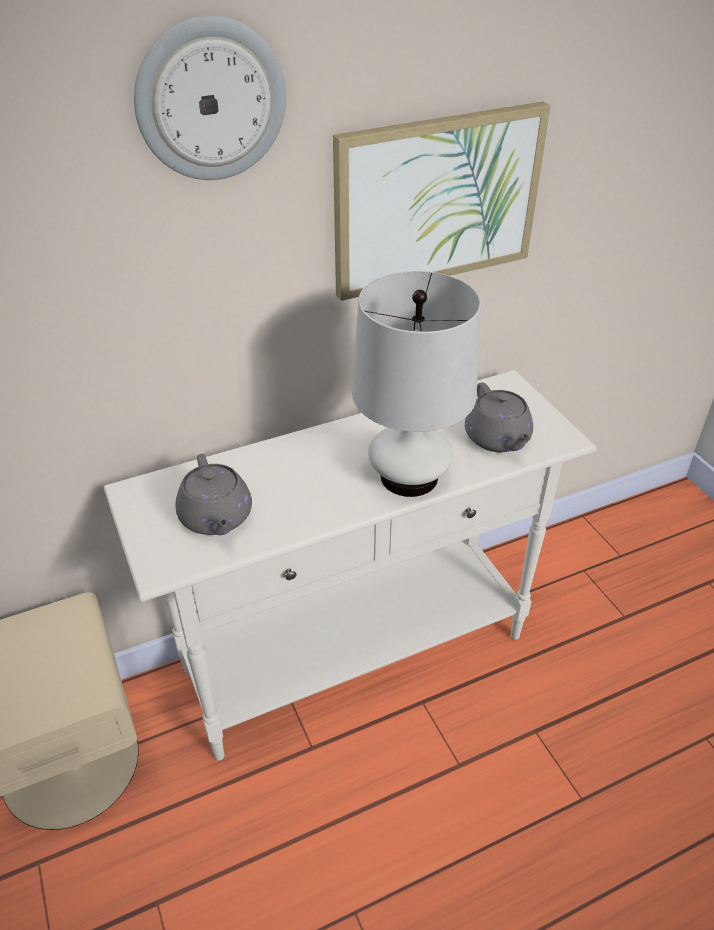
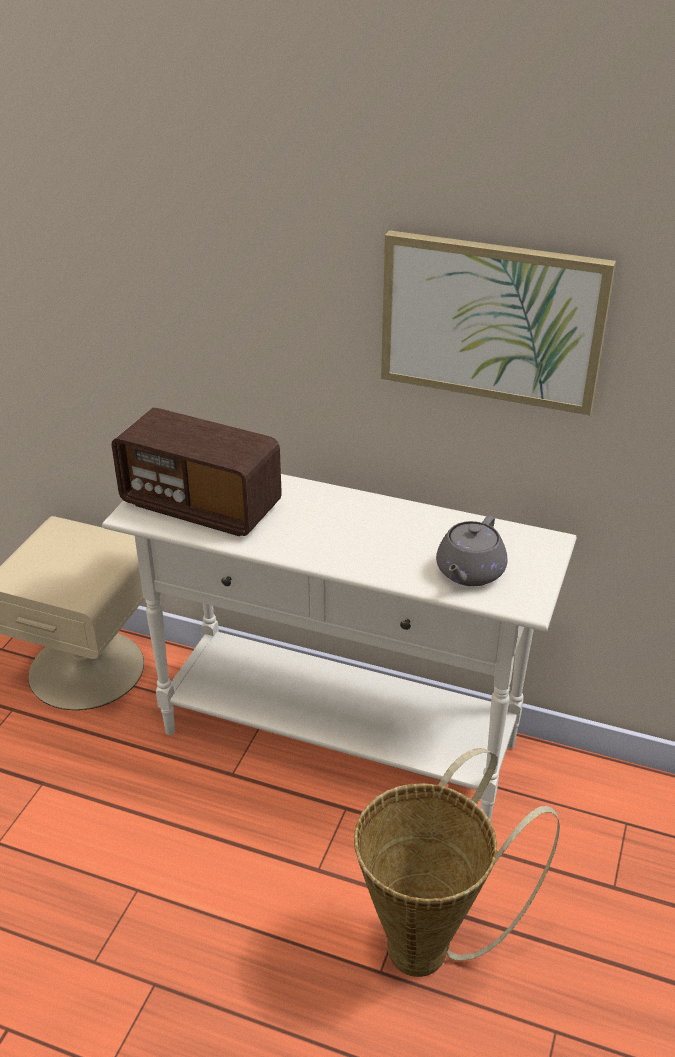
camera: 45 degrees right, 5 degrees down
wall clock [134,15,286,180] -> none
grey teapot [175,454,252,535] -> radio [112,408,282,536]
white table lamp [352,271,481,497] -> none
none -> basket [354,748,560,977]

